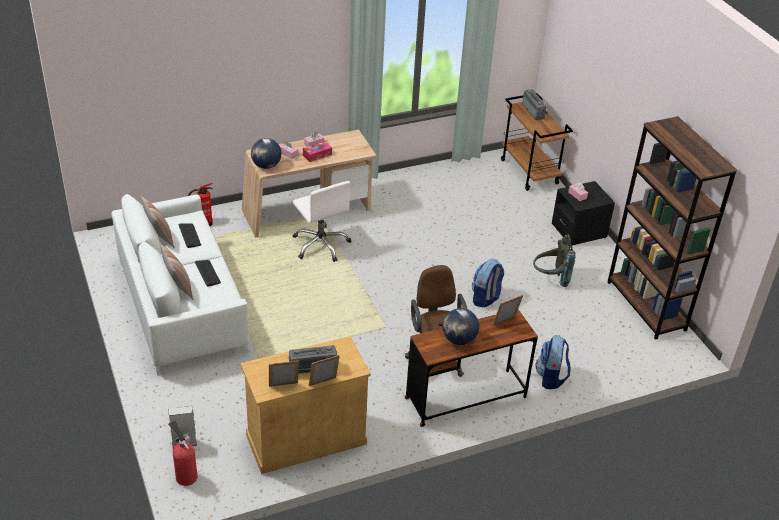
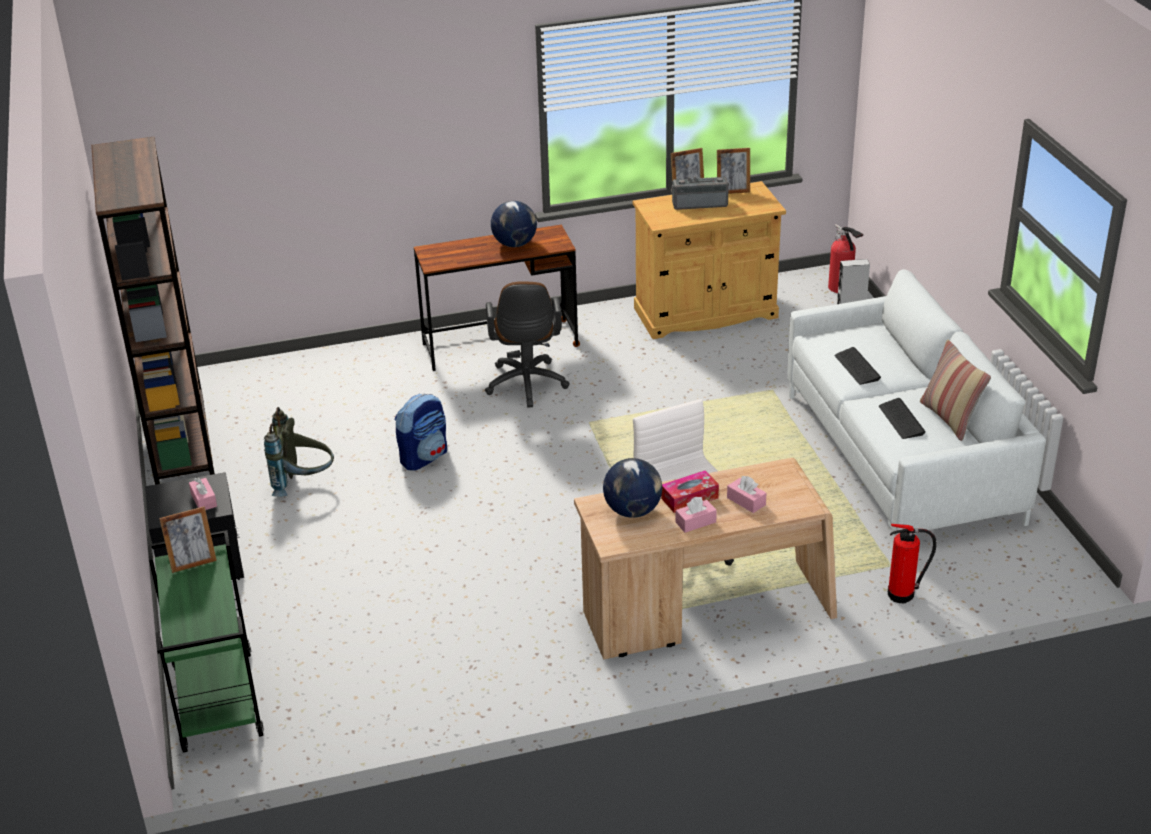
camera: 170 degrees left, 5 degrees down
pillow [159,241,194,300] -> none
globe [251,138,281,169] -> globe moved to [603,458,662,518]
picture frame [493,295,523,326] -> picture frame moved to [159,506,217,573]
brown cart [501,93,573,191] -> green cart [148,530,263,753]
radio [522,89,548,120] -> none
backpack [535,335,570,389] -> none

